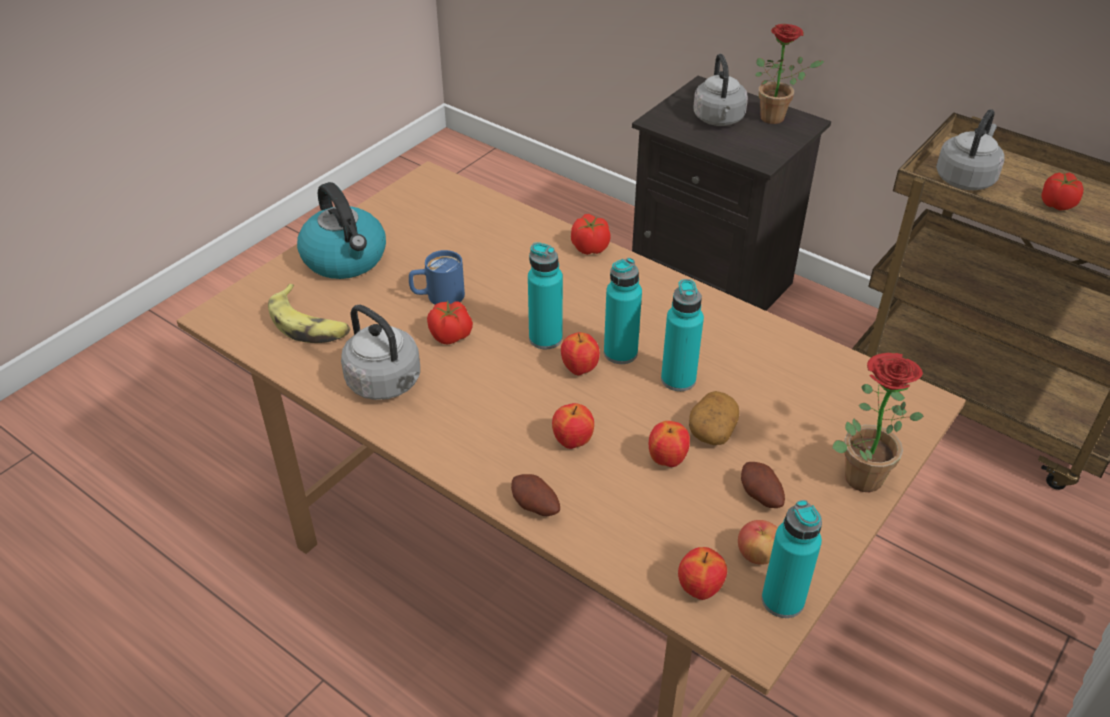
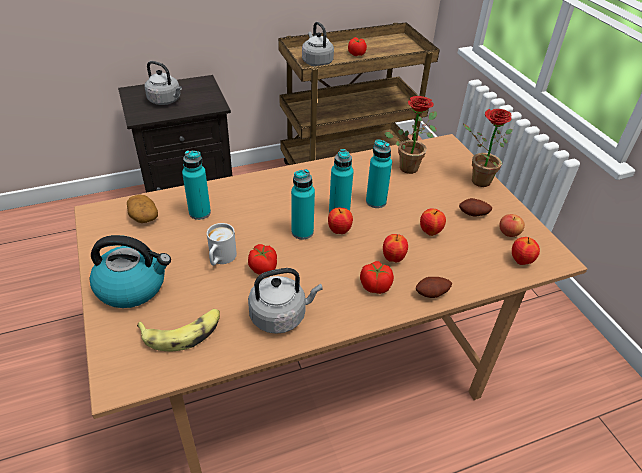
camera: 60 degrees left, 0 degrees up
blue mug [409,250,465,304] -> white mug [207,223,237,266]
tomato [571,214,611,255] -> tomato moved to [360,261,394,294]
potato [689,391,739,445] -> potato moved to [127,195,158,223]
potted plant [755,24,825,124] -> potted plant moved to [384,96,437,174]
turquoise bottle [762,500,822,618] -> turquoise bottle moved to [182,150,211,220]

